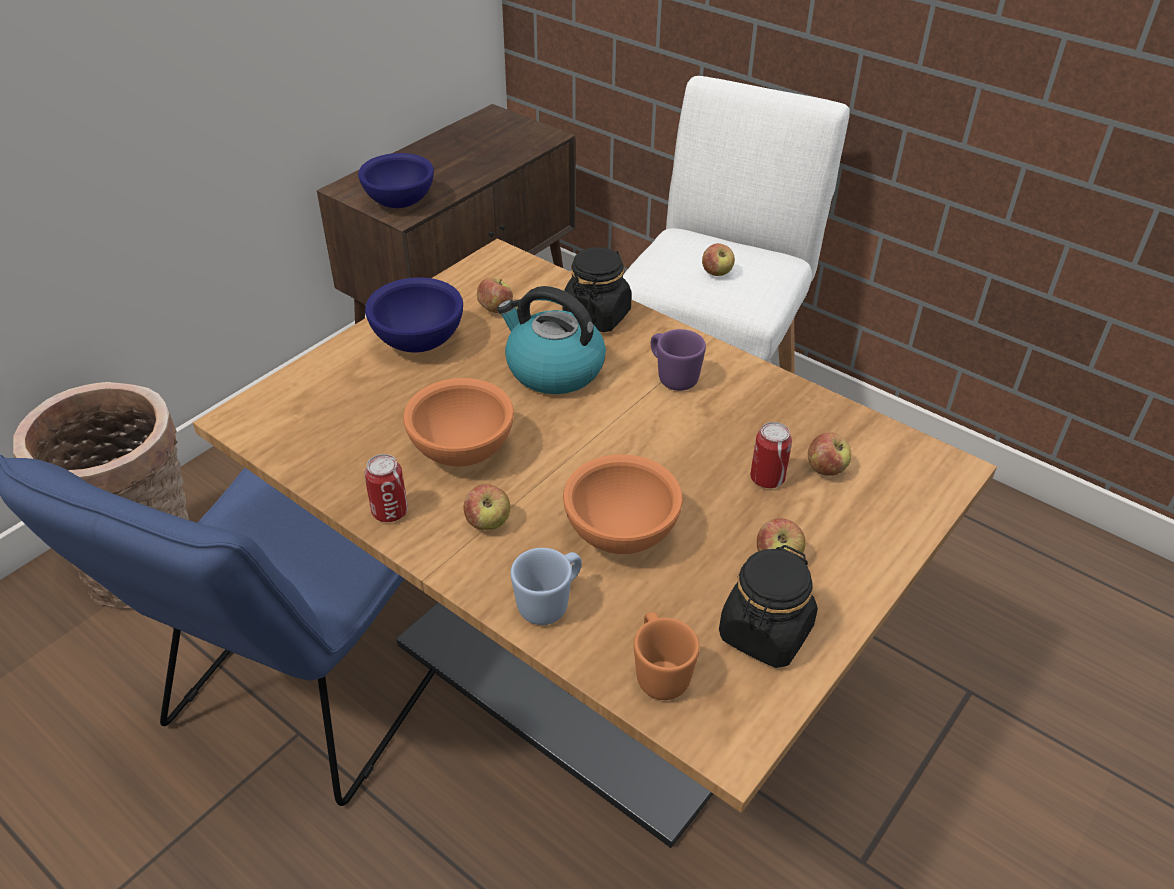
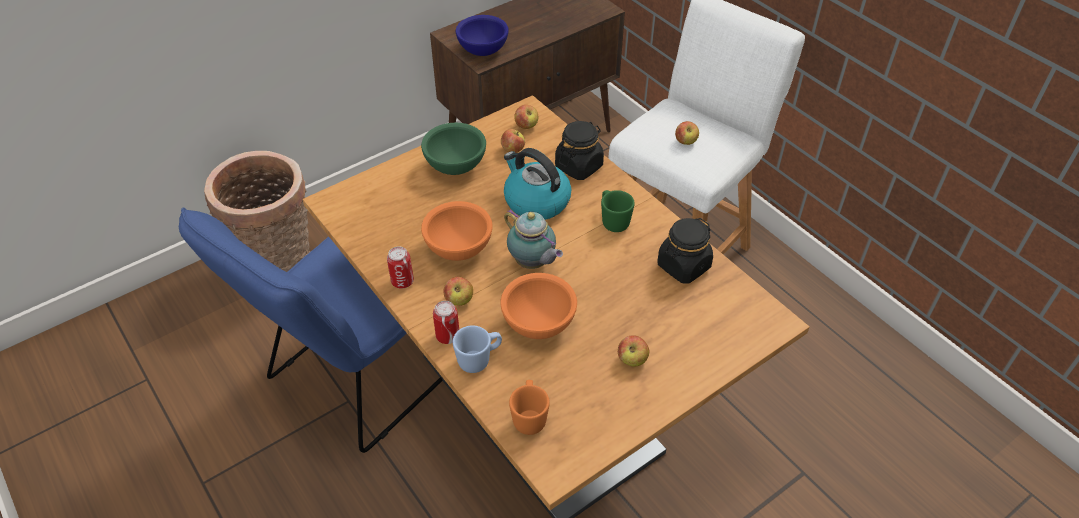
camera: 15 degrees right, 5 degrees up
blue bowl [365,277,463,352] -> green bowl [421,123,486,175]
purple mug [651,329,706,391] -> green mug [601,190,635,232]
black jar [719,545,818,668] -> black jar moved to [657,218,713,284]
can [750,422,792,488] -> can moved to [433,301,459,344]
apple [808,432,851,476] -> apple moved to [514,105,539,129]
none -> teapot [504,209,563,269]

